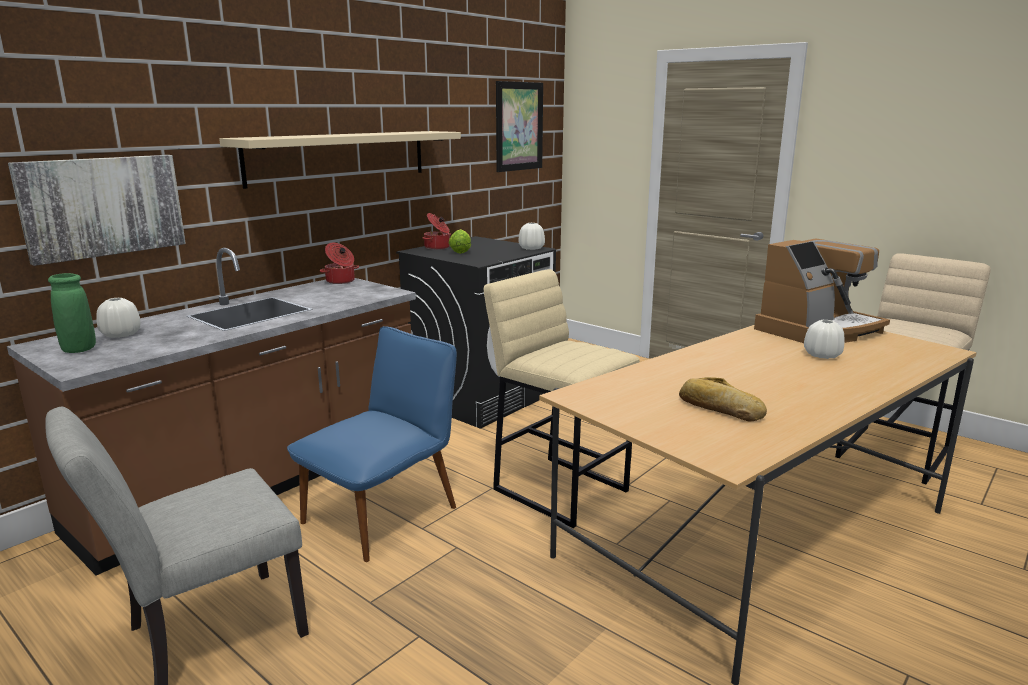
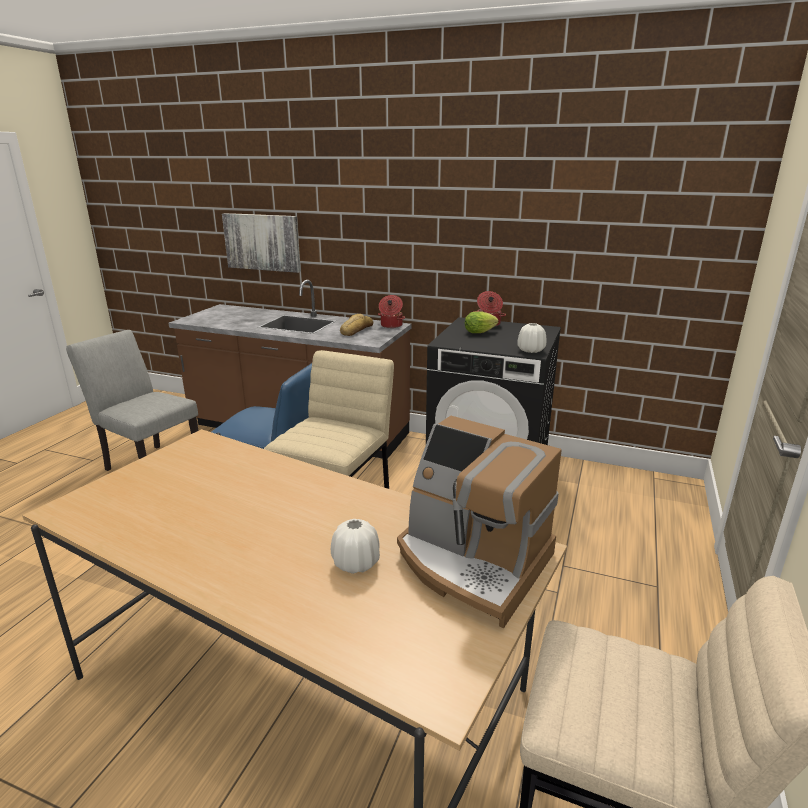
camera: 70 degrees right, 5 degrees up
green vase [48,273,96,353] -> none
white vase [96,298,141,338] -> none
beige shelf [219,131,461,189] -> none
picture [496,81,543,172] -> none
bread [679,377,767,422] -> bread moved to [340,314,373,336]

